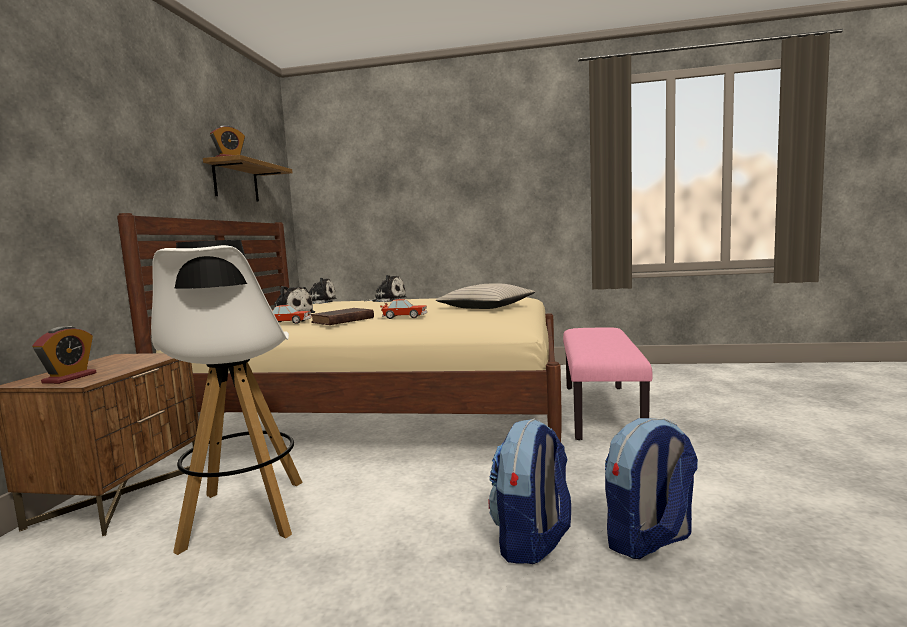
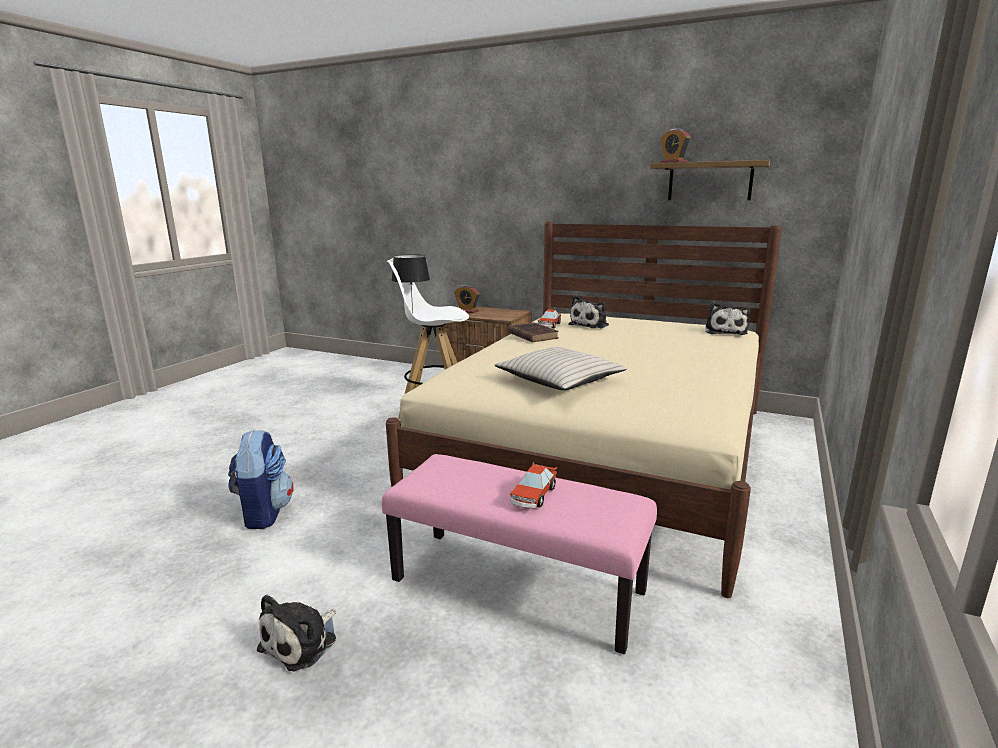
camera: 105 degrees right, 10 degrees up
plush toy [366,275,407,302] -> plush toy moved to [257,595,336,671]
toy car [380,299,427,319] -> toy car moved to [510,462,557,509]
backpack [489,419,571,564] -> none

